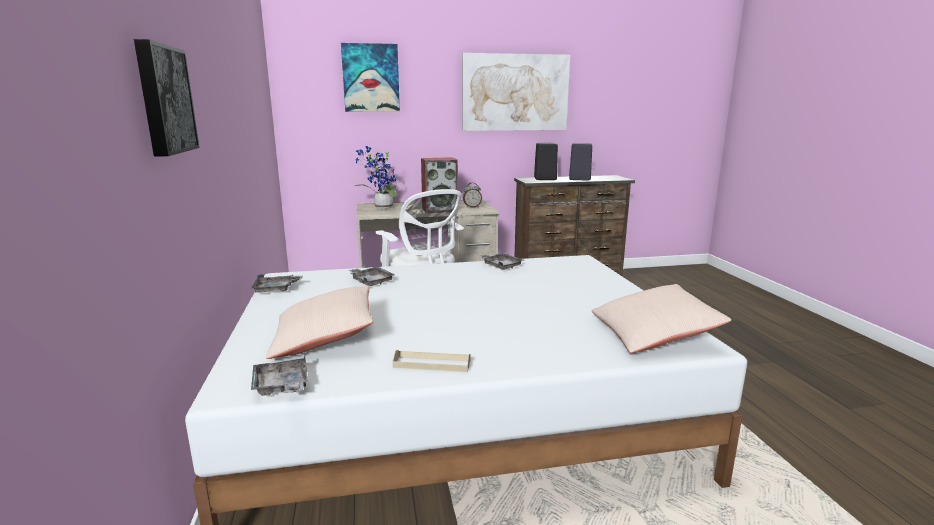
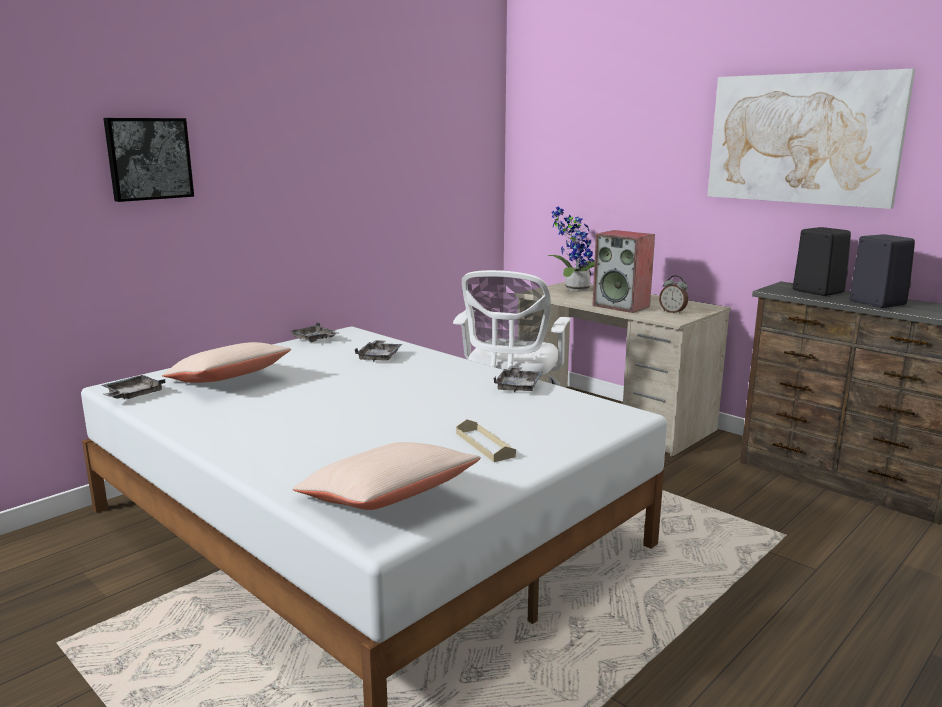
camera: 55 degrees right, 0 degrees up
picture [341,43,400,112] -> none
beige tray [392,350,470,372] -> beige tray moved to [456,419,516,462]

